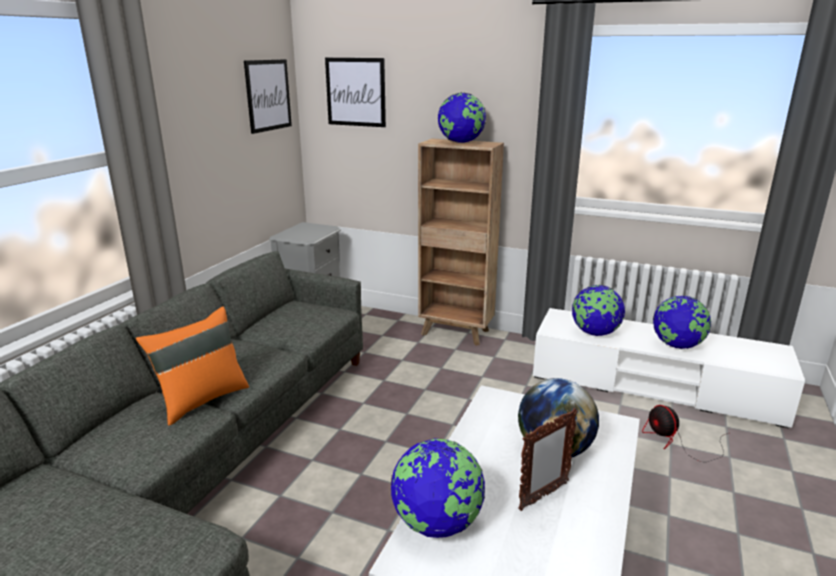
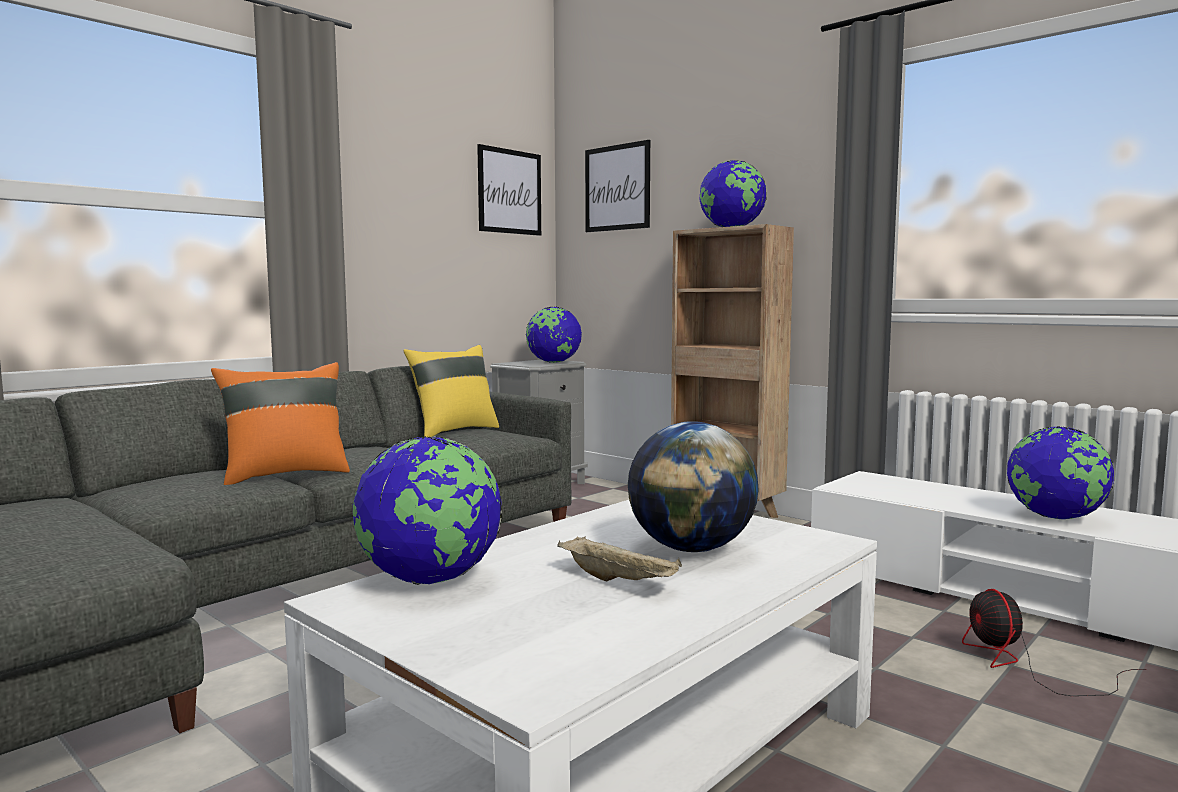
camera: 20 degrees right, 15 degrees down
picture frame [518,408,578,511] -> beige tray [557,536,682,582]
globe [572,285,625,336] -> globe moved to [526,306,582,363]
none -> yellow pillow [403,345,499,437]

